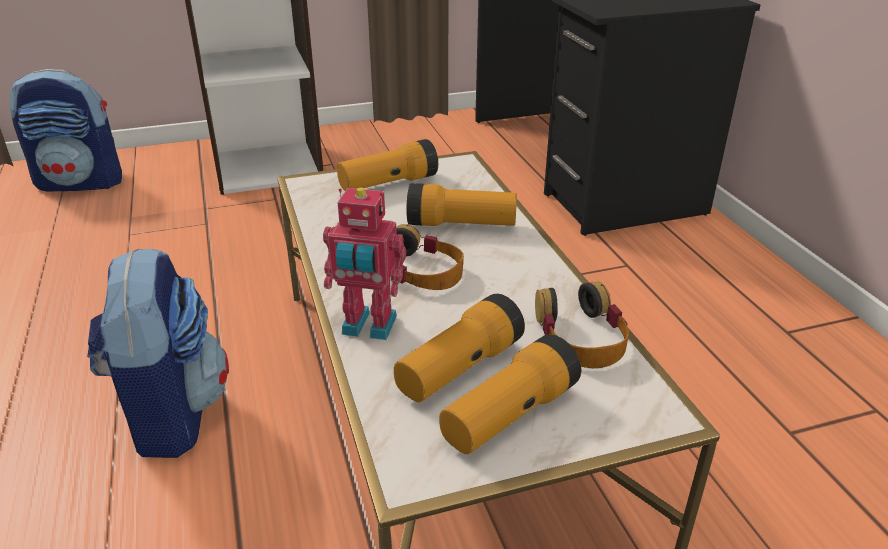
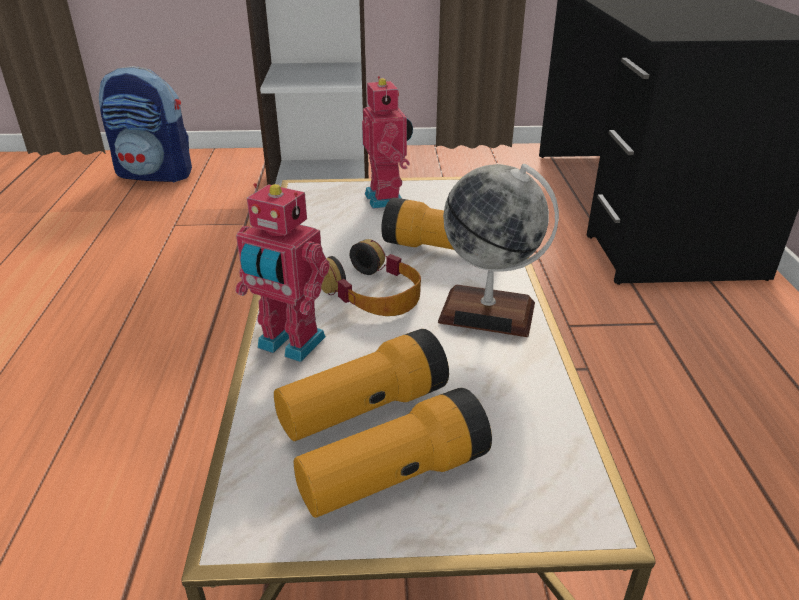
camera: 15 degrees right, 0 degrees up
backpack [87,249,229,458] -> none
flashlight [337,139,438,191] -> toy robot [362,76,413,209]
headphones [535,281,629,368] -> none
none -> globe [438,164,559,337]

